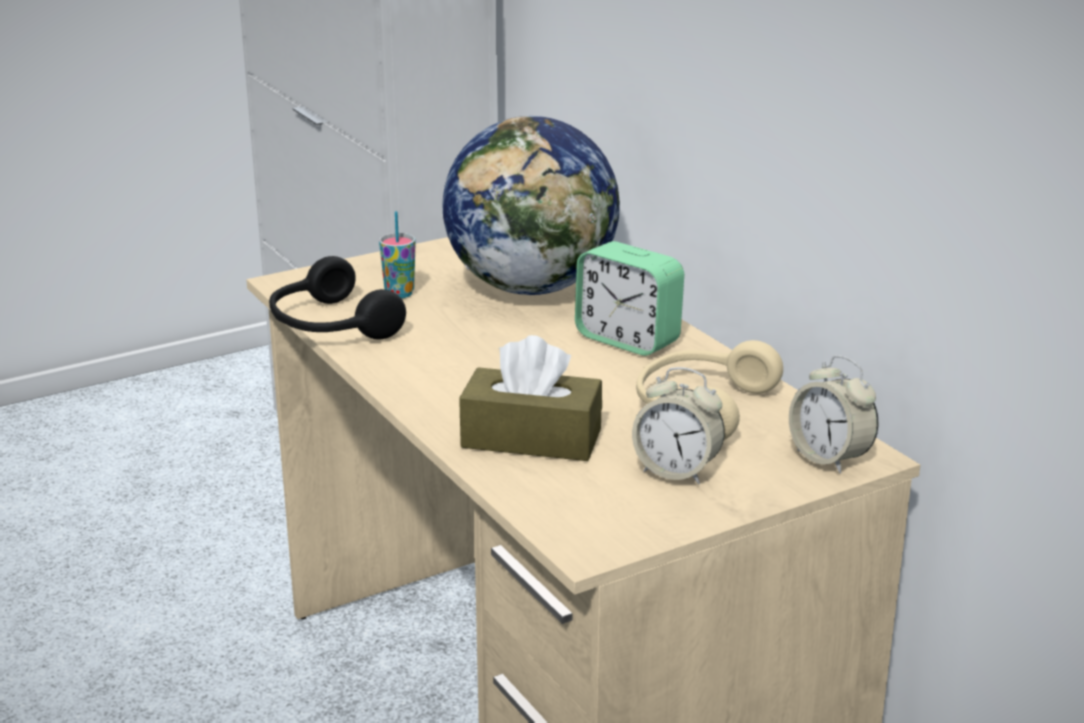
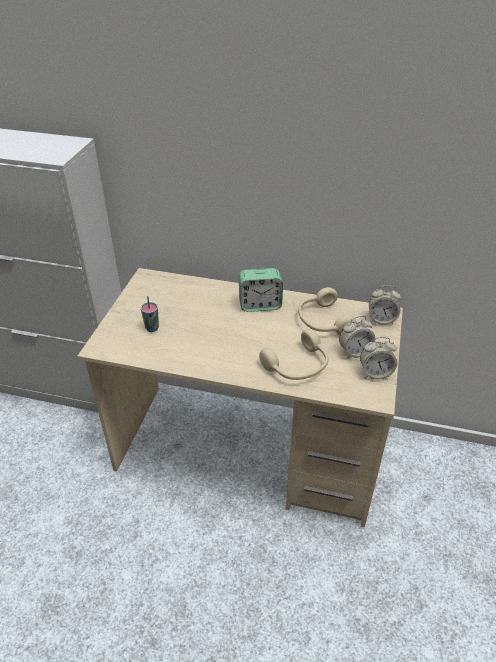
camera: 45 degrees left, 15 degrees up
black headphones [269,256,406,340] -> none
globe [442,116,620,295] -> none
brown tissue box [459,335,602,461] -> beige headphones [259,329,329,380]
none -> alarm clock [360,337,397,380]

